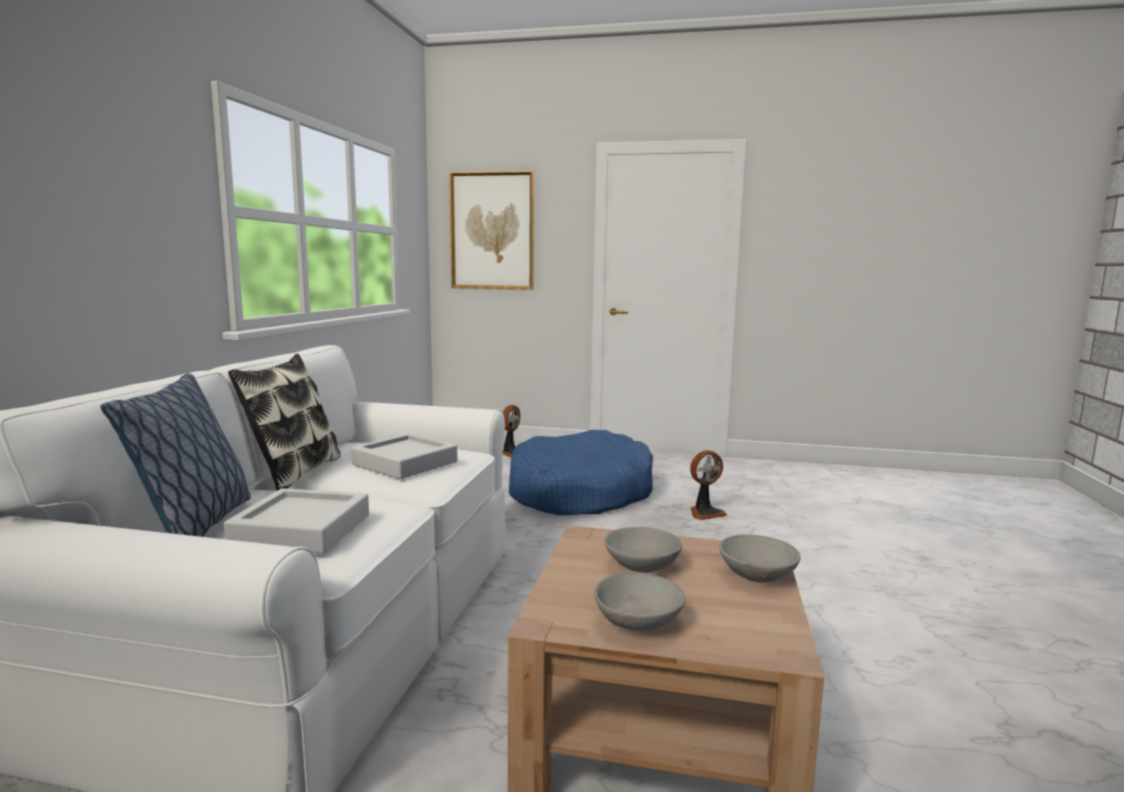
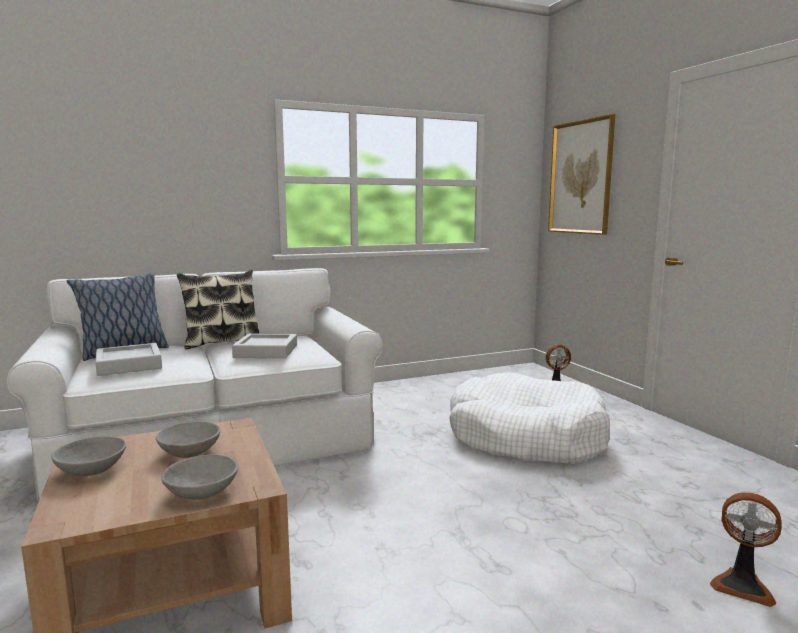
camera: 55 degrees right, 0 degrees up
blue dog bed [509,430,653,516] -> white dog bed [449,372,610,464]
fan [690,450,727,520] -> fan moved to [710,492,781,607]

